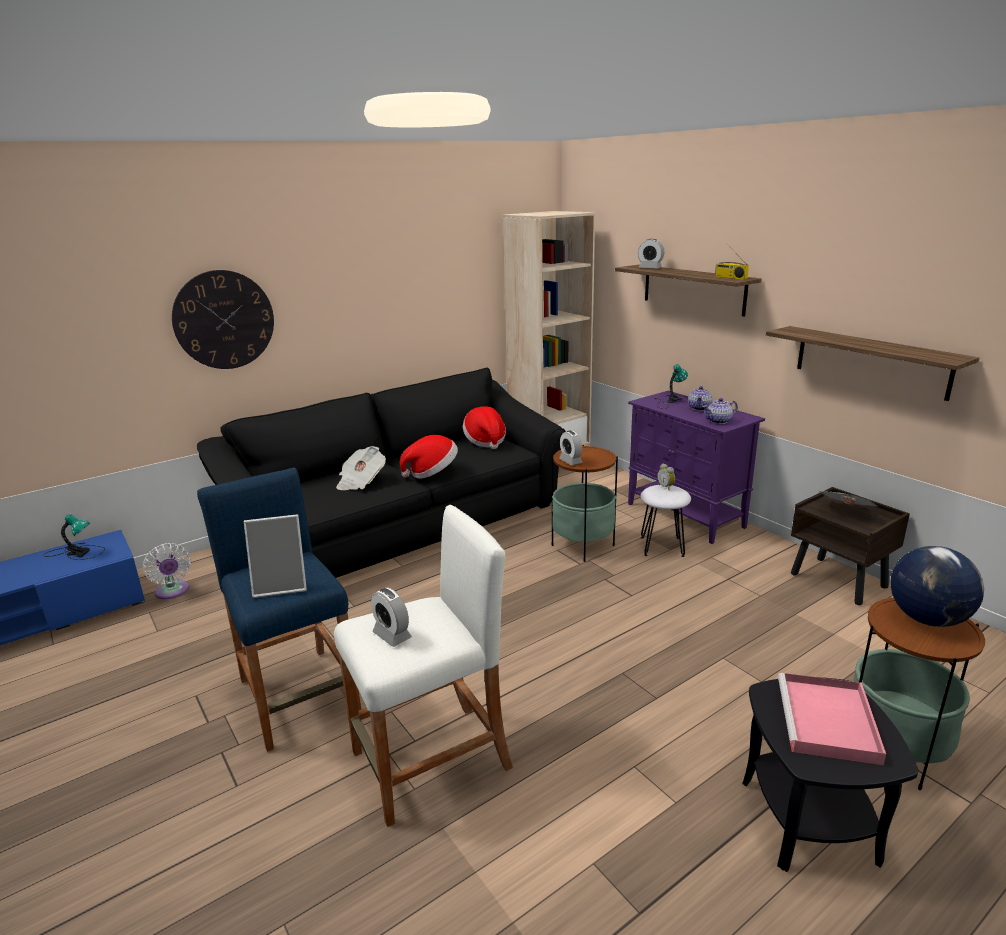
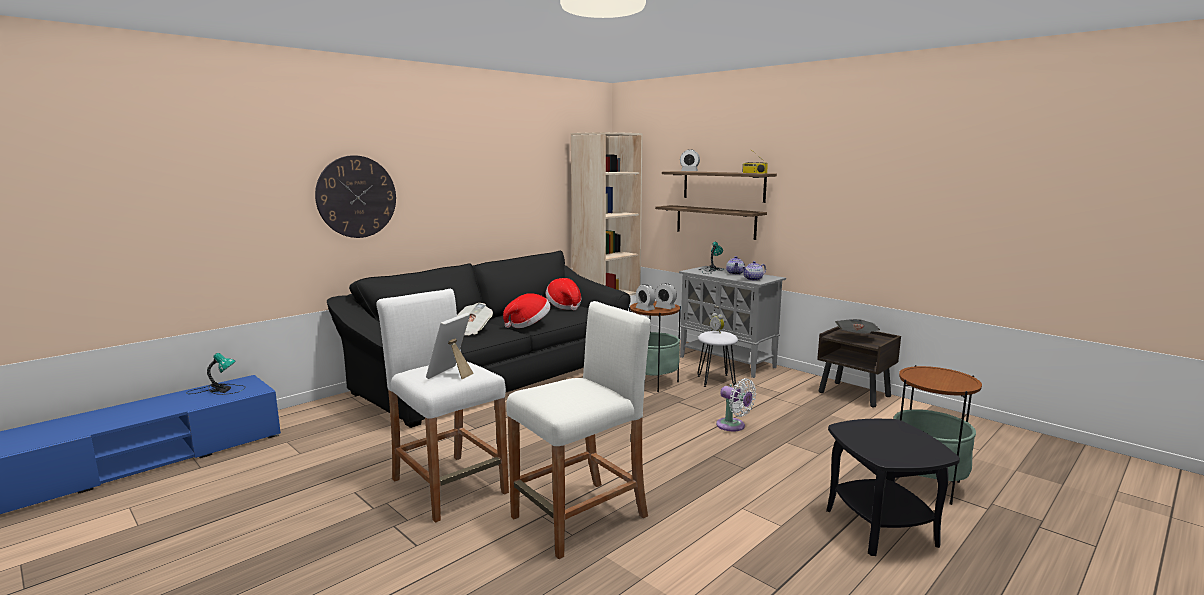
camera: 10 degrees left, 10 degrees down
white fan [143,543,191,599] -> white fan moved to [716,378,756,431]
blue stool [197,467,361,752] -> white stool [377,289,509,523]
picture frame [244,514,307,598] -> picture frame turned 135 degrees clockwise [426,313,474,379]
alarm clock [371,588,412,647] -> alarm clock moved to [655,283,677,309]
purple cabinet [628,391,765,544] -> grey cabinet [679,266,786,378]
shelf [766,326,979,401] -> shelf moved to [655,205,767,240]
pink tray [778,673,886,765] -> none
globe [890,546,984,627] -> none

